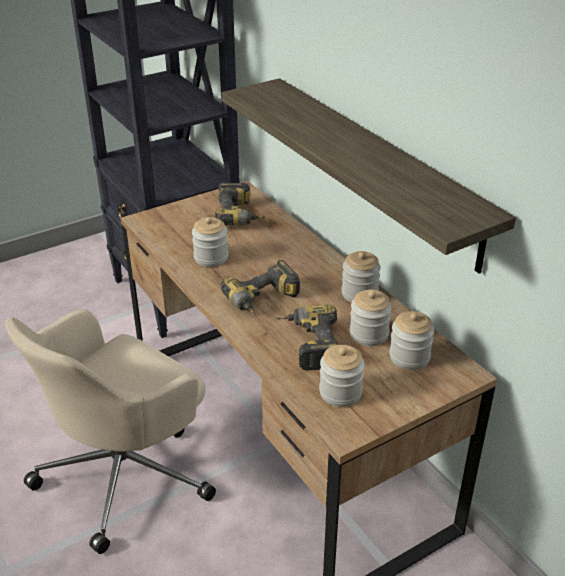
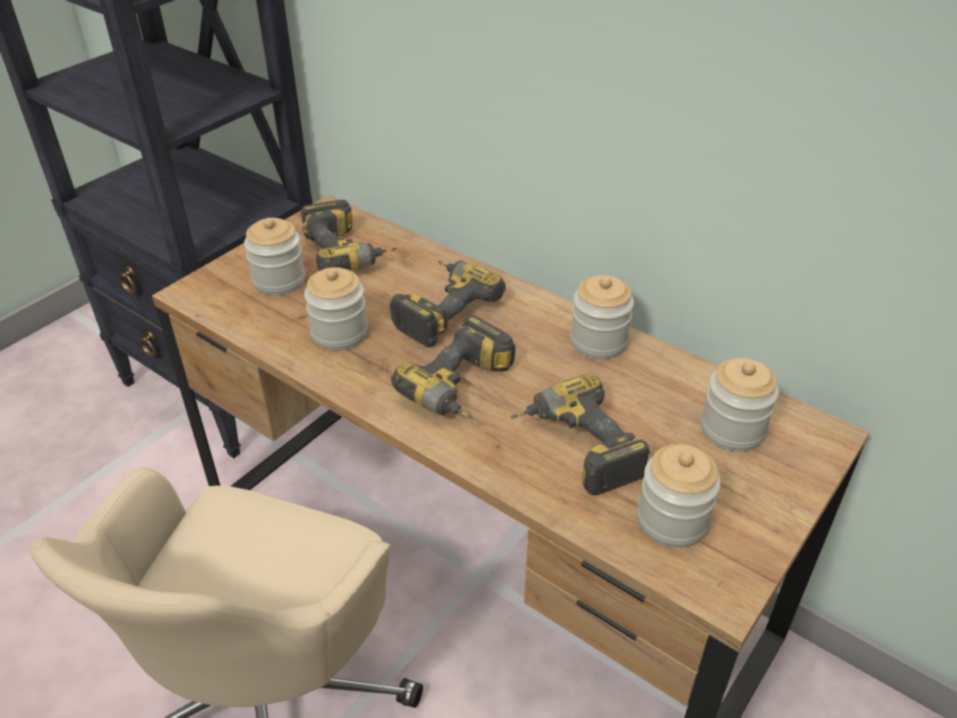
camera: 20 degrees left, 5 degrees up
shelf [222,78,516,274] -> none
jar [350,289,392,346] -> jar moved to [244,218,305,295]
none -> power drill [389,260,506,347]

